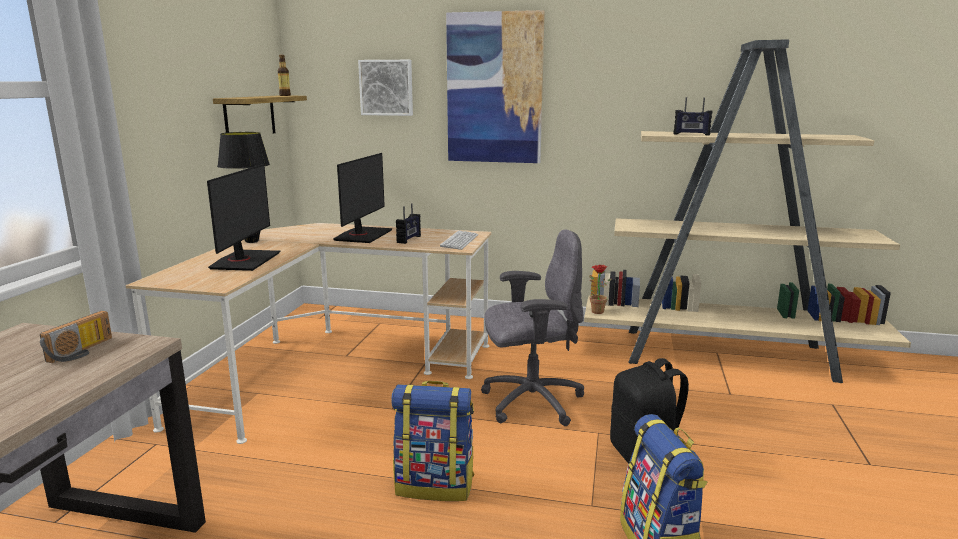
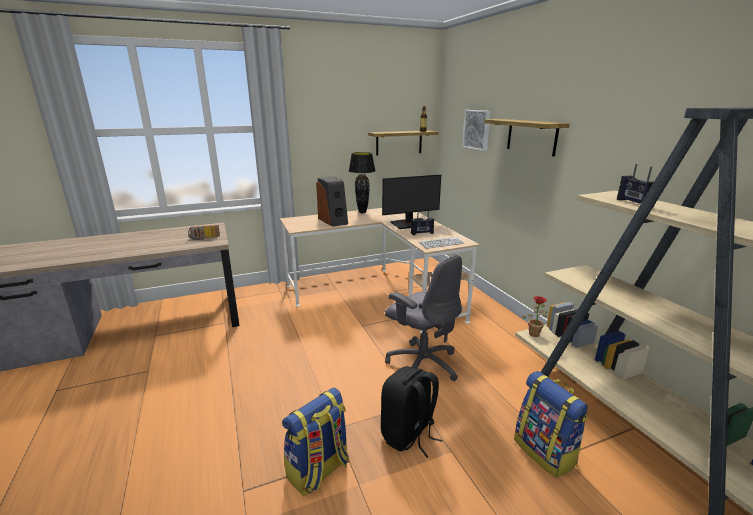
camera: 55 degrees right, 5 degrees up
monitor [207,164,280,271] -> speaker [316,176,348,227]
backpack [391,381,474,501] -> backpack moved to [514,371,588,478]
picture [446,10,545,163] -> shelf [484,119,570,156]

